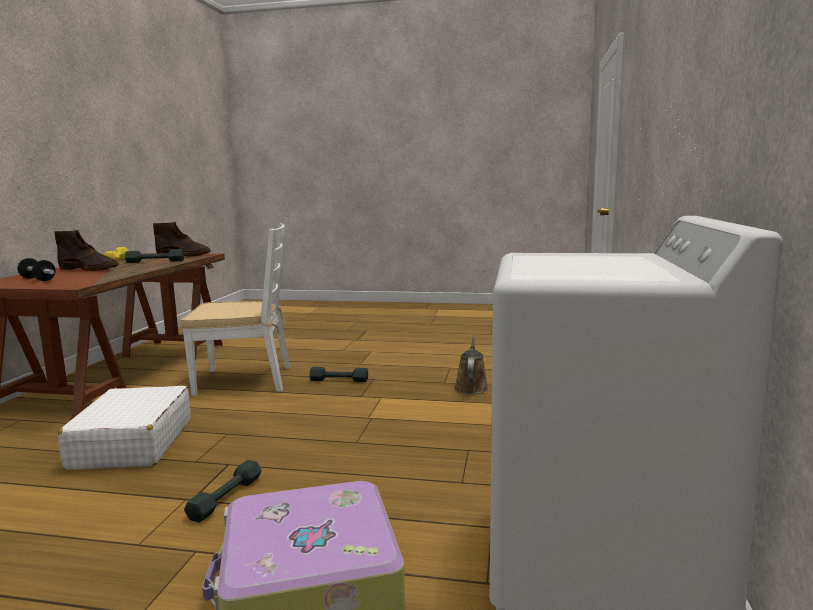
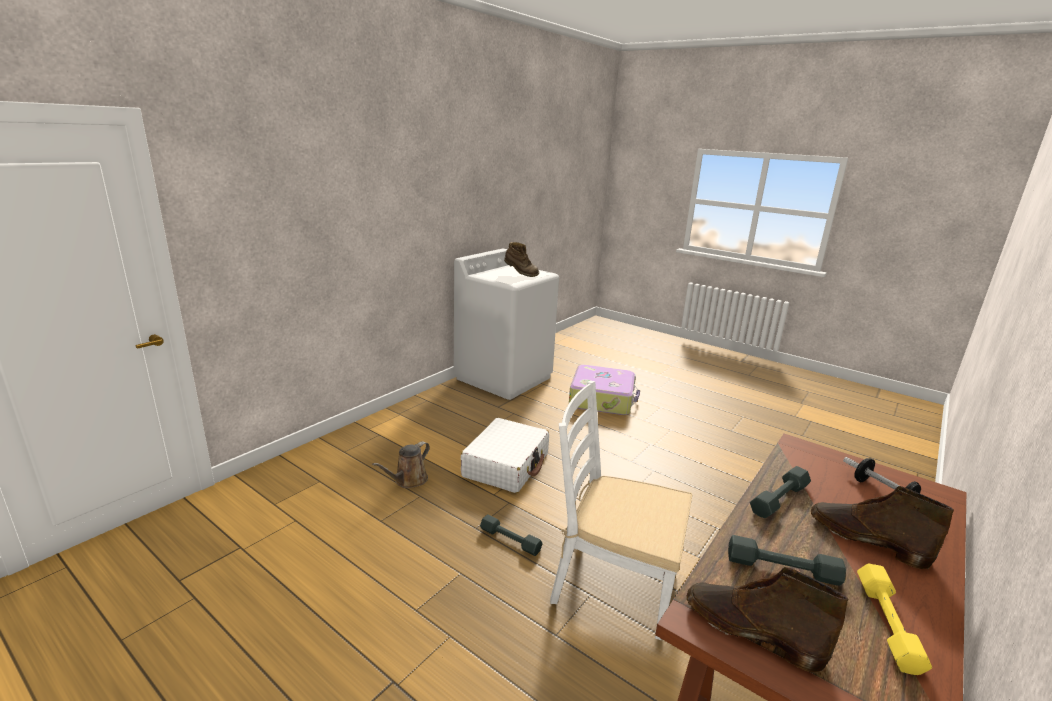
camera: 155 degrees left, 10 degrees up
white suitcase [58,386,191,470] -> white suitcase moved to [461,418,549,493]
grey dumbbell [184,460,262,522] -> grey dumbbell moved to [750,466,811,518]
none -> brown boot [504,242,539,277]

